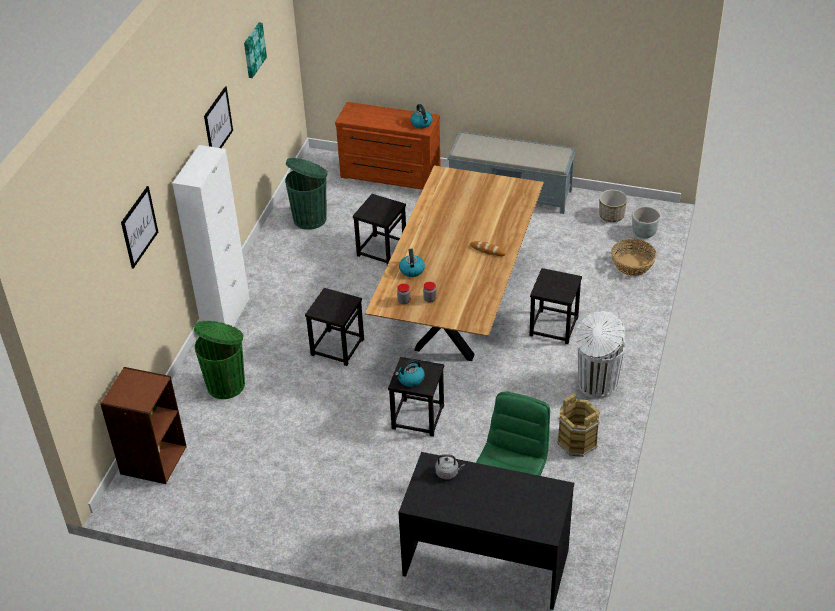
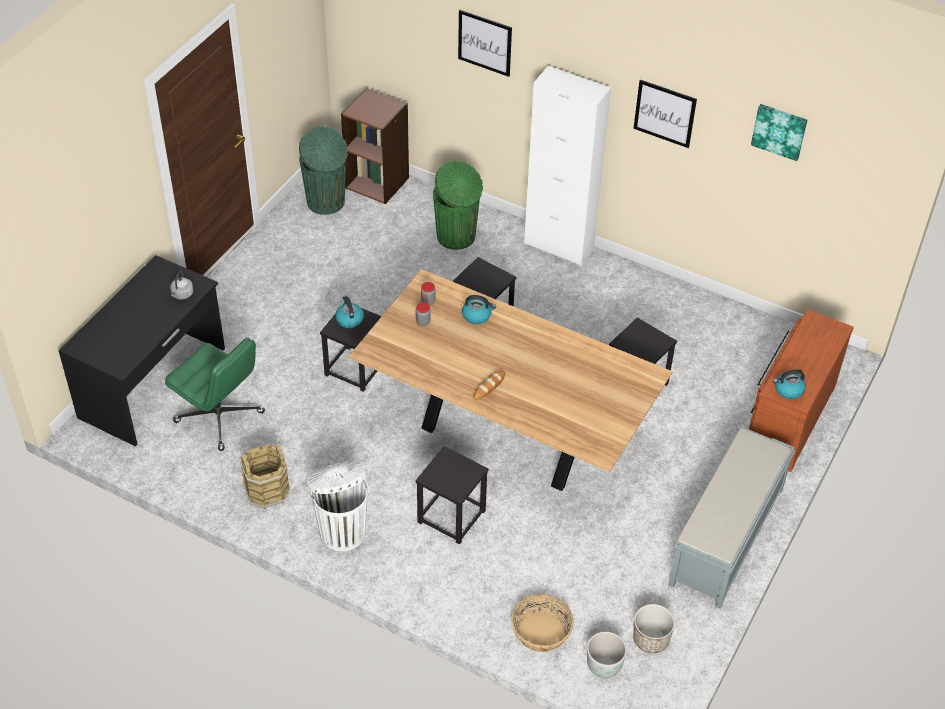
camera: 100 degrees right, 5 degrees up
green trash can [285,158,328,230] -> green trash can moved to [299,126,348,215]

